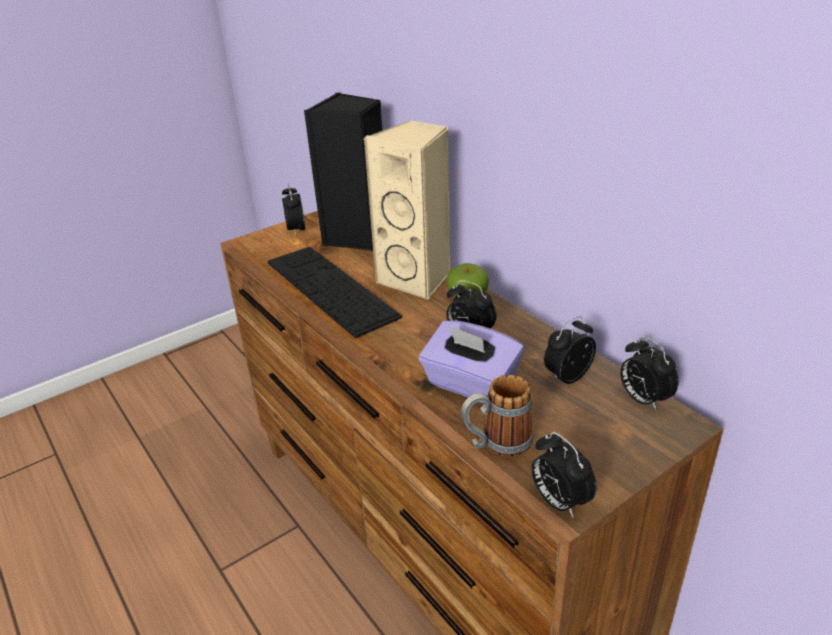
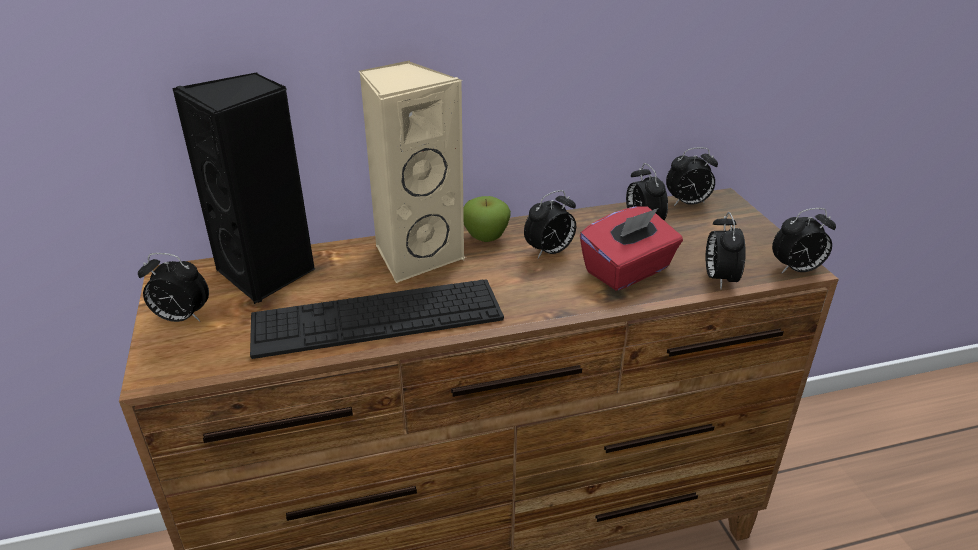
camera: 70 degrees left, 0 degrees up
purple tissue box [419,321,524,403] -> red tissue box [580,206,683,290]
mug [461,375,533,456] -> alarm clock [706,212,746,289]

